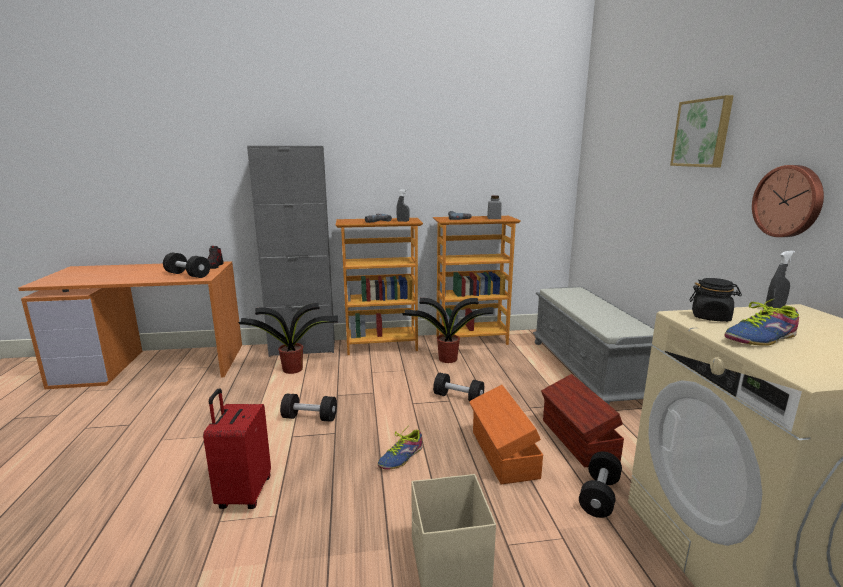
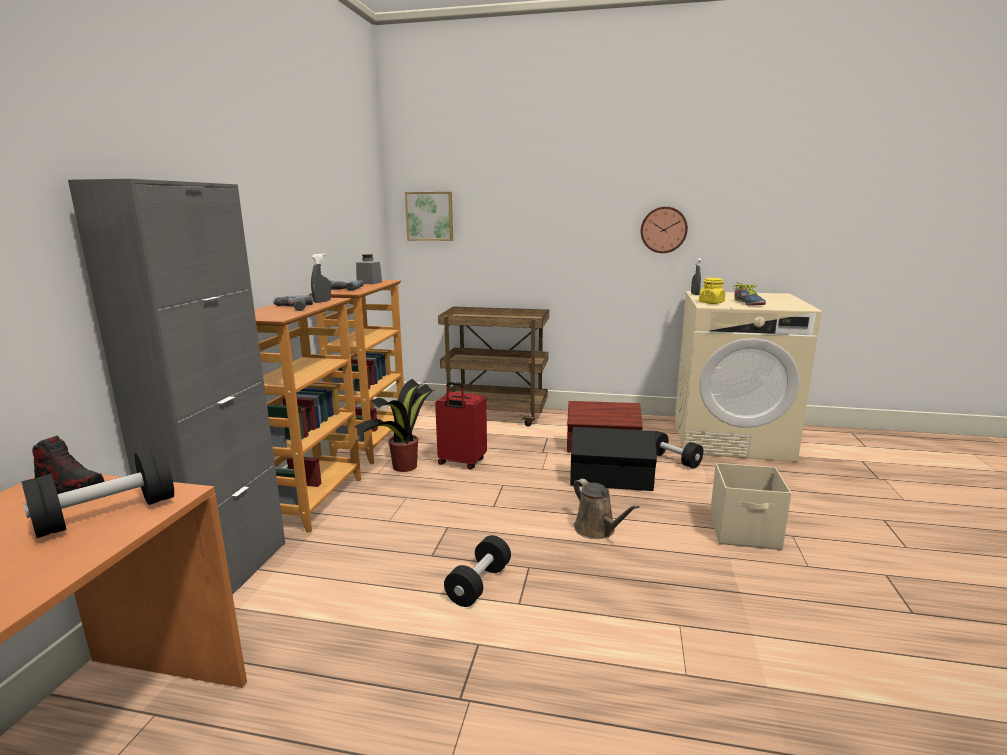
camera: 70 degrees left, 0 degrees up
red suitcase [203,388,271,509] -> red suitcase moved to [435,382,487,470]
potted plant [238,303,338,374] -> none
shoe [378,427,423,470] -> brown watering can [574,479,639,539]
black dumbbell [433,373,484,401] -> none
orange storage box [469,385,543,484] -> black storage box [570,427,657,491]
grey bench [533,286,654,405] -> brown cart [438,307,549,426]
picture [670,95,734,167] -> picture moved to [405,192,453,241]
black jar [689,278,742,322] -> yellow jar [699,278,725,304]

